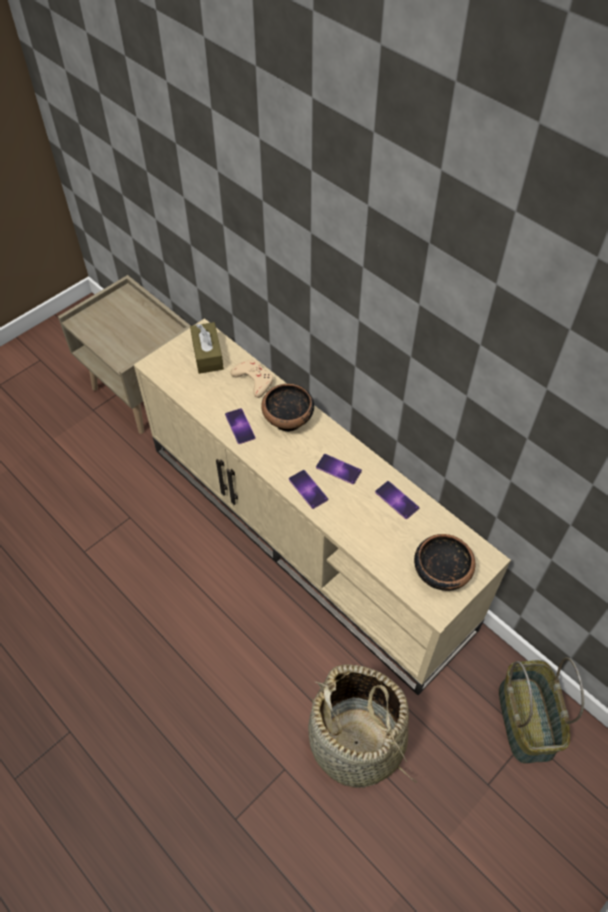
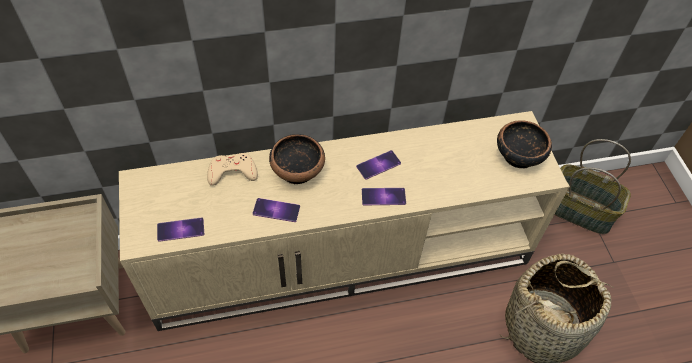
camera: 60 degrees left, 0 degrees up
brown tissue box [190,322,224,374] -> none
phone [375,481,420,519] -> phone moved to [157,217,204,242]

